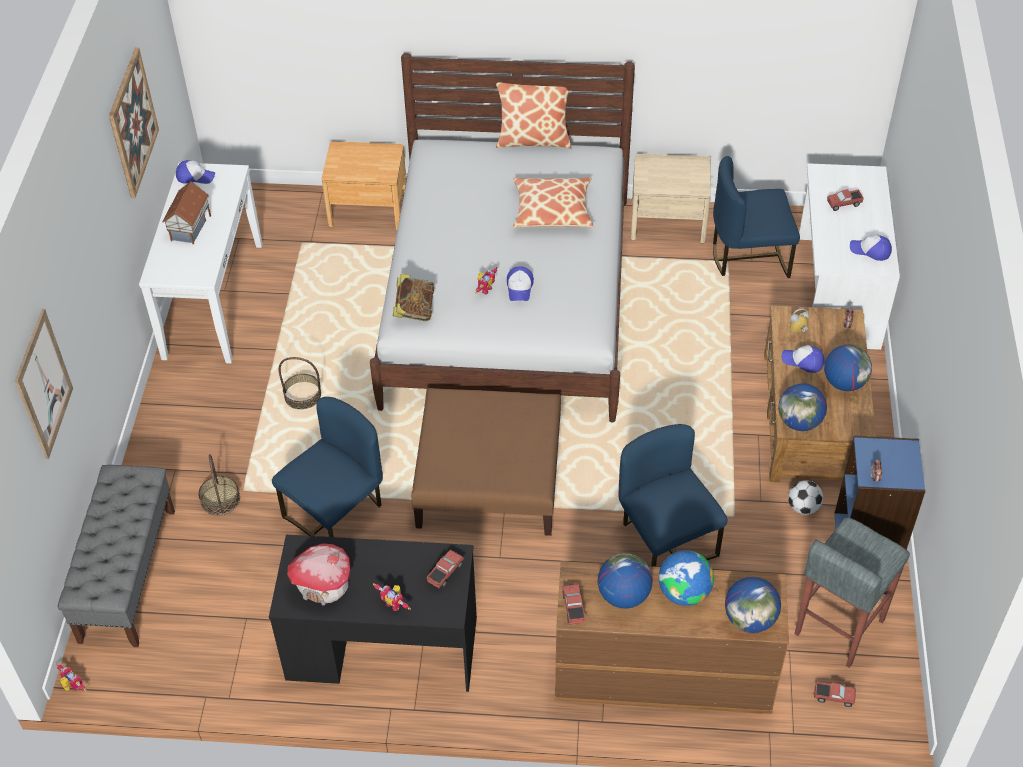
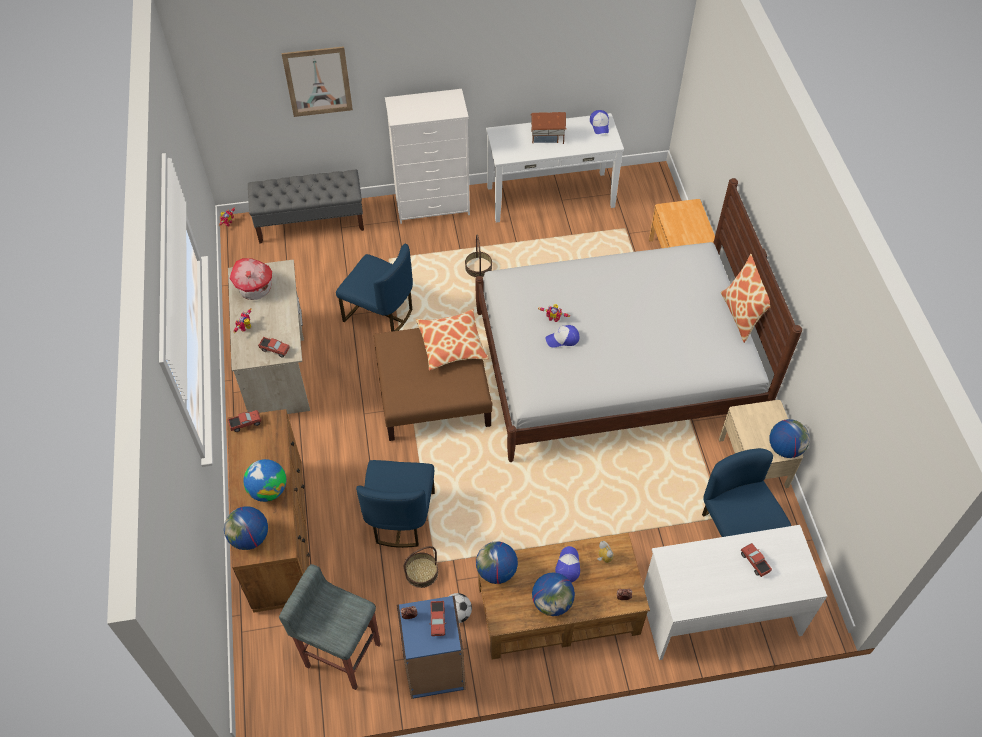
camera: 75 degrees right, 5 degrees up
picture [109,47,159,198] -> none
basket [199,454,240,515] -> basket moved to [404,546,438,588]
black desk [269,535,477,692] -> beige desk [228,259,310,414]
book [393,274,434,321] -> none
pillow [513,177,593,228] -> pillow moved to [416,309,489,371]
globe [598,553,652,609] -> globe moved to [769,419,810,458]
blue chair [618,424,727,567] -> blue chair turned 135 degrees clockwise [356,460,435,548]
toy truck [814,682,856,707] -> toy truck moved to [429,601,446,636]
cap [850,234,892,261] -> none
none -> white dresser [385,89,470,224]

